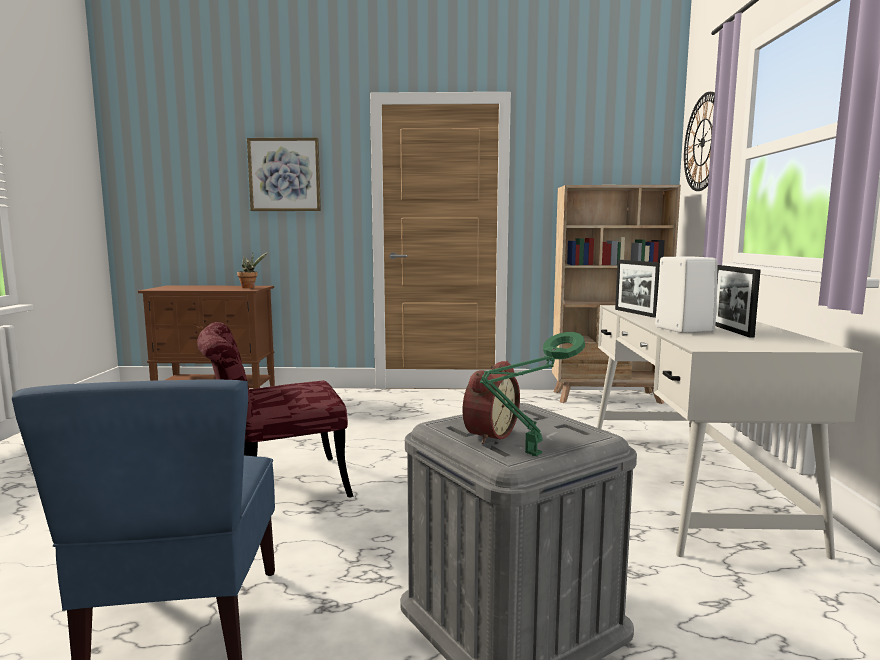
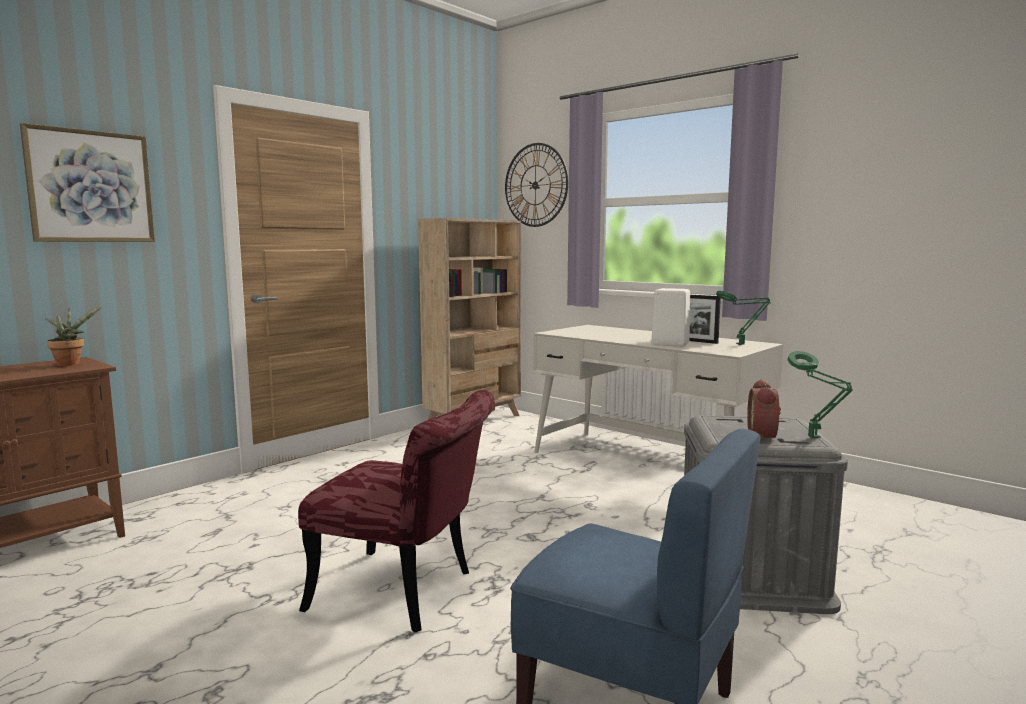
camera: 50 degrees left, 0 degrees up
red chair [197,322,353,498] -> red chair turned 90 degrees counterclockwise [298,390,495,633]
alarm clock [463,360,520,444] -> alarm clock turned 150 degrees counterclockwise [747,379,781,442]
picture frame [615,260,660,318] -> none
none -> green table lamp [716,291,771,345]

